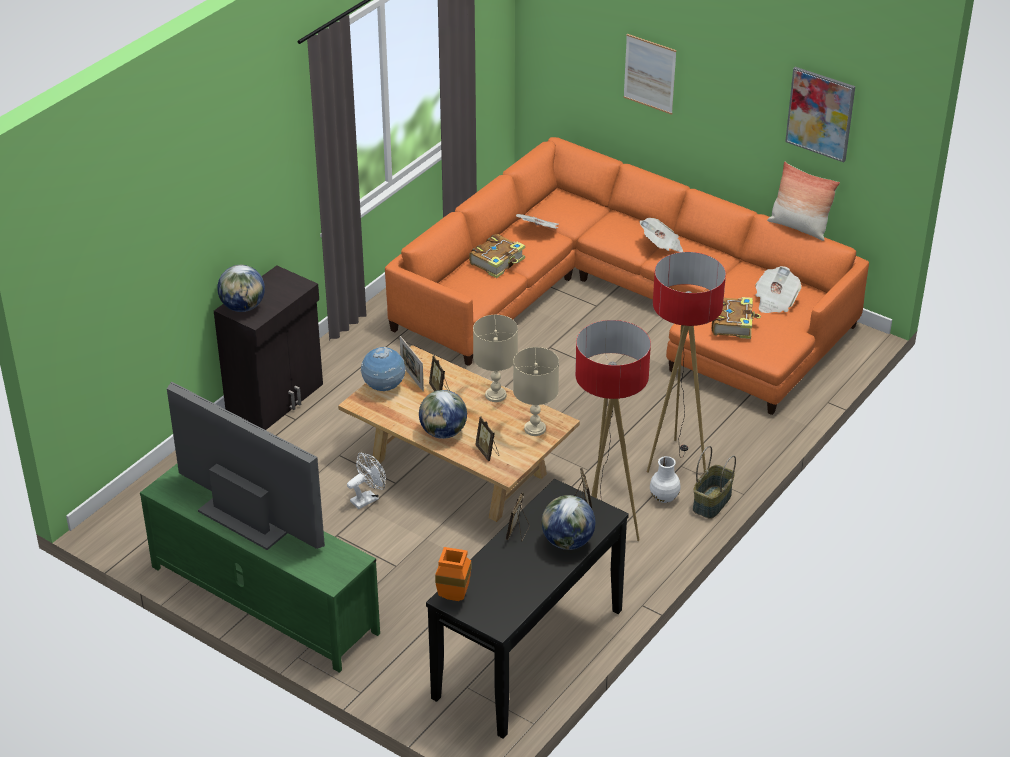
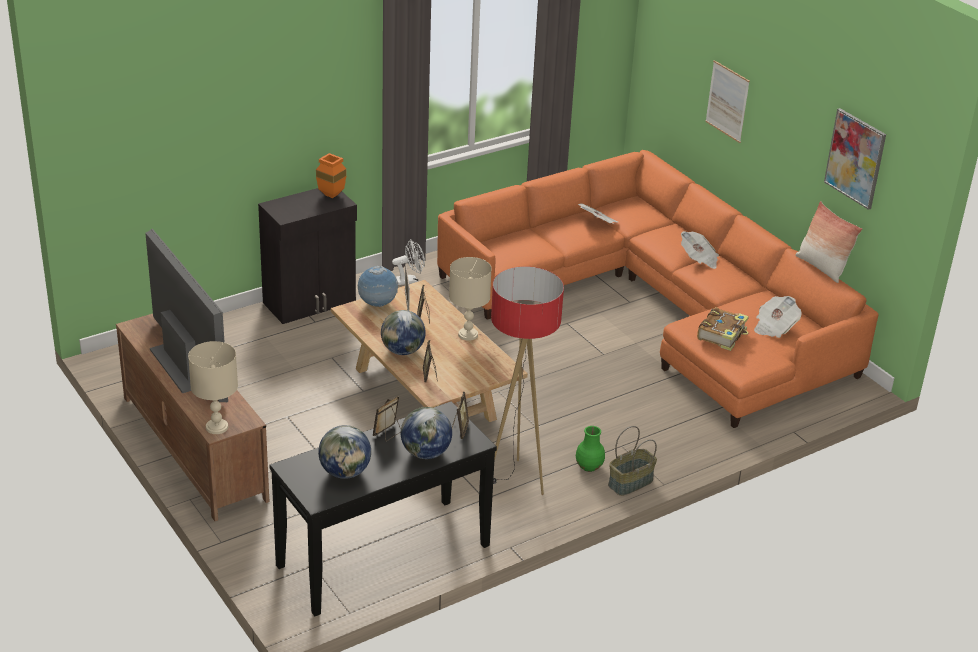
camera: 20 degrees right, 5 degrees down
green tv stand [140,464,380,673] -> brown tv stand [116,314,269,521]
globe [217,265,265,312] -> globe moved to [318,425,371,479]
white fan [347,453,386,509] -> white fan moved to [392,239,425,285]
orange vase [435,547,471,601] -> orange vase moved to [316,153,346,198]
book [469,234,525,278] -> none
beige table lamp [513,347,559,436] -> beige table lamp moved to [188,341,238,434]
floor lamp [647,252,726,473] -> none
white vase [650,456,680,503] -> green vase [576,426,605,472]

